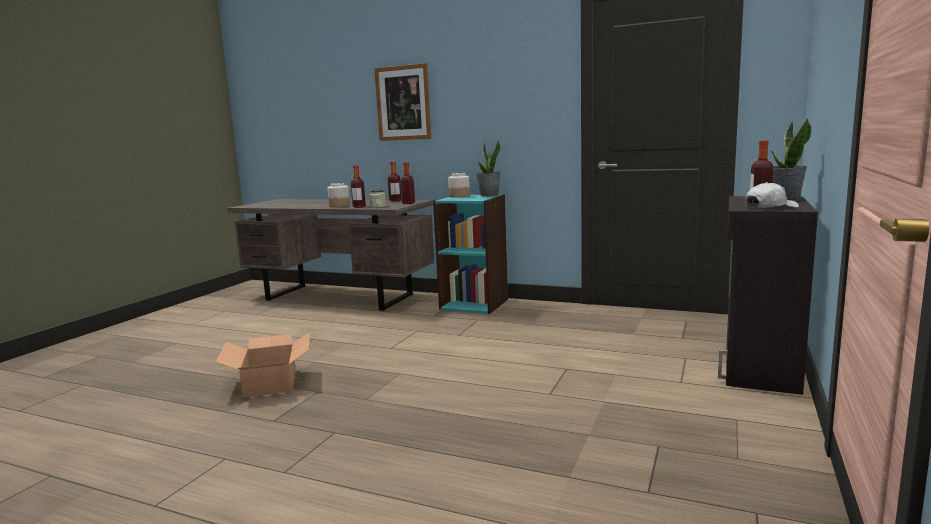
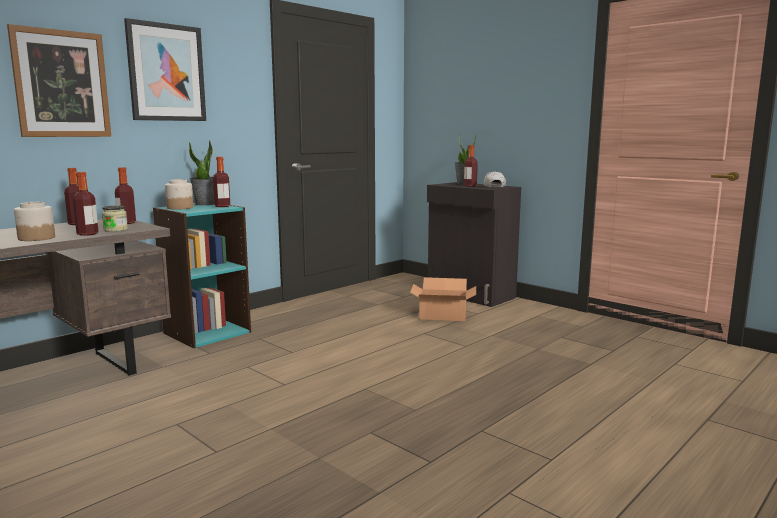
camera: 70 degrees left, 0 degrees up
cardboard box [216,332,310,398] -> cardboard box moved to [410,277,476,321]
none -> picture [124,18,206,121]
none -> bottle [213,157,230,207]

